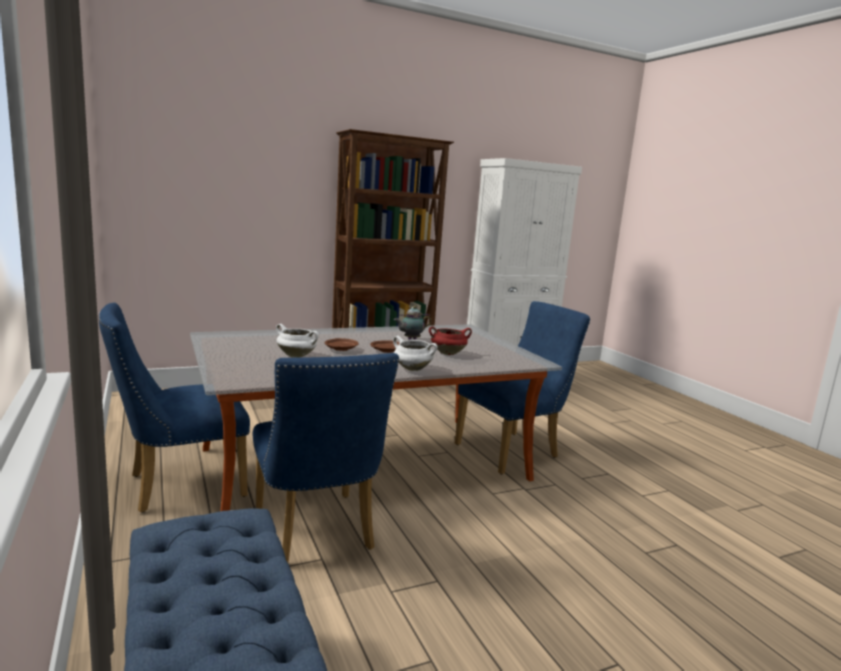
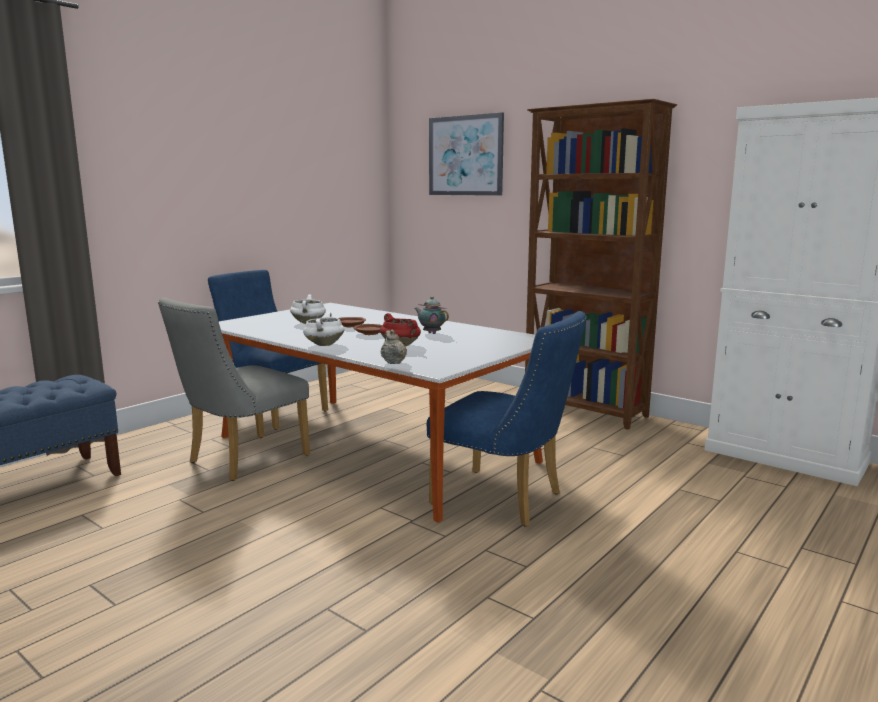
camera: 65 degrees right, 0 degrees up
blue chair [253,353,399,562] -> grey chair [158,298,310,481]
none -> beige teapot [381,329,407,364]
none -> picture [429,112,504,196]

